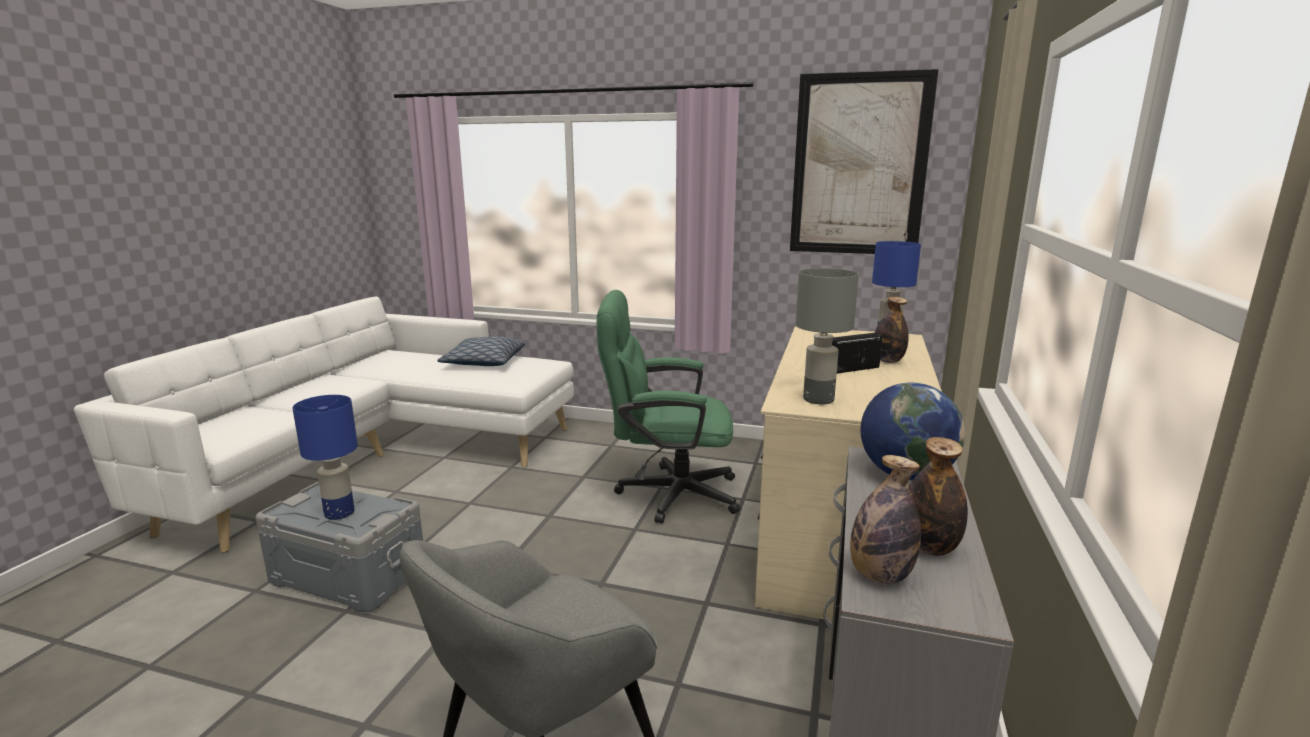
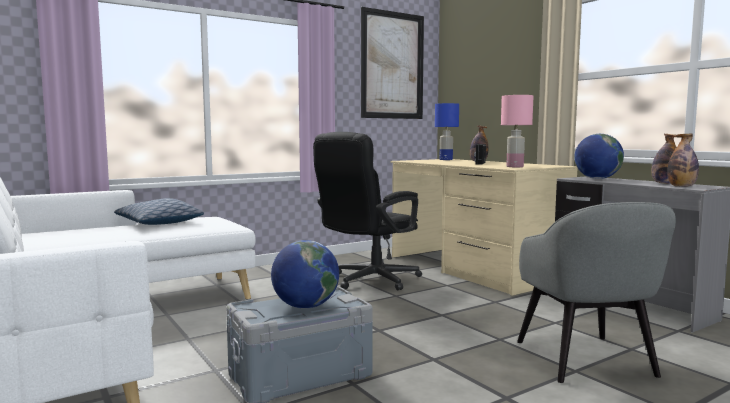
camera: 50 degrees left, 10 degrees down
blue table lamp [293,395,358,520] -> globe [271,240,339,309]
green office chair [596,290,741,524] -> black office chair [313,132,422,291]
grey table lamp [795,268,859,404] -> pink table lamp [501,95,534,167]

